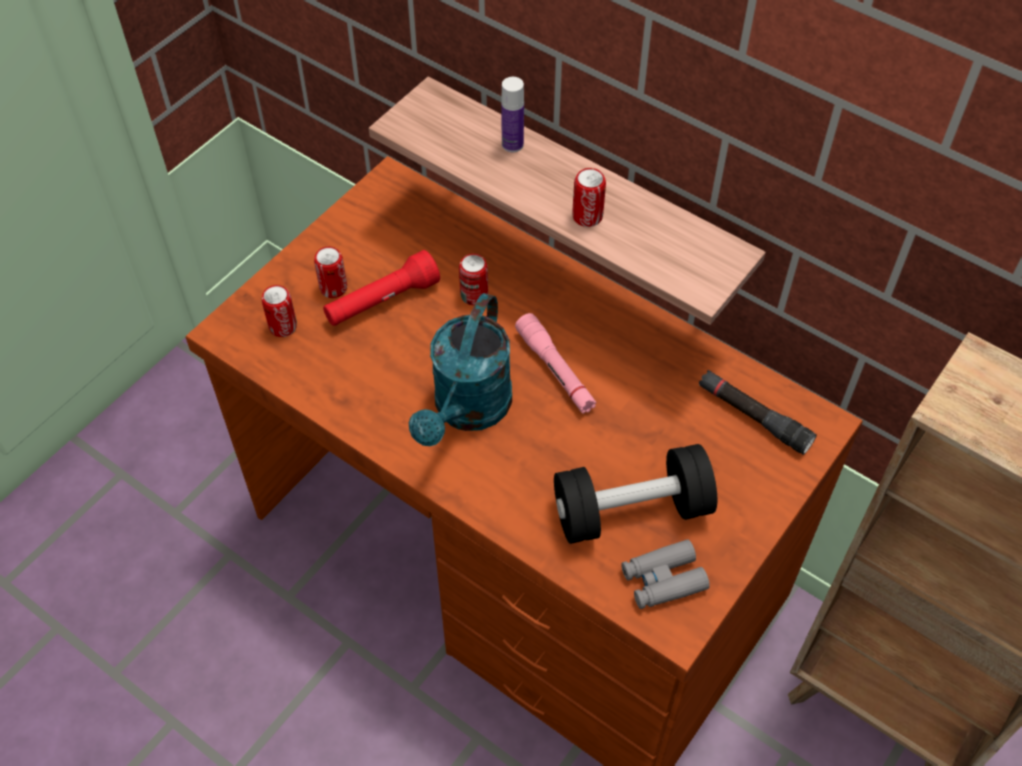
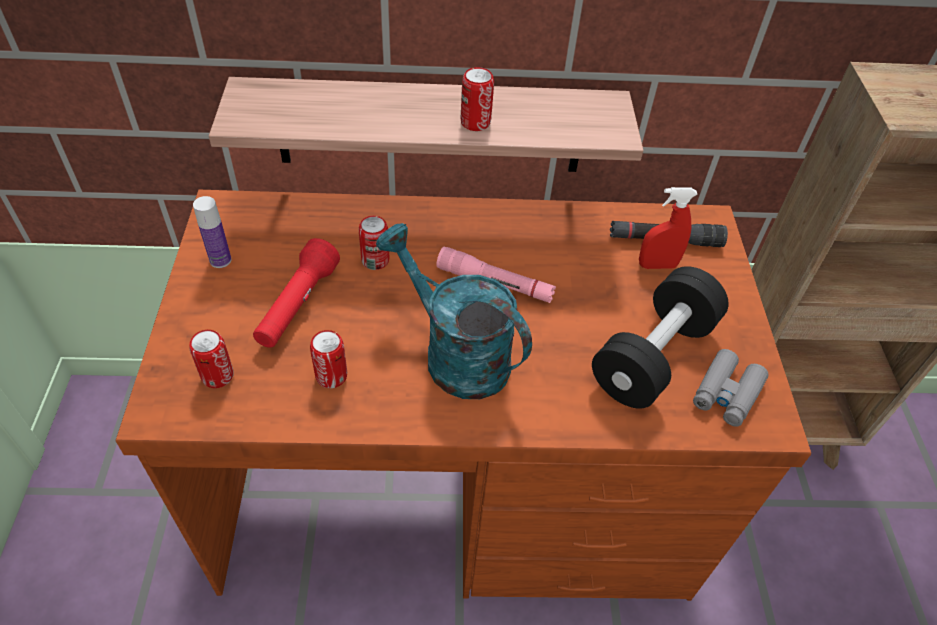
camera: 40 degrees left, 5 degrees down
can [314,247,347,298] -> can moved to [310,330,347,388]
turquoise watering can [409,293,512,446] -> turquoise watering can turned 150 degrees clockwise [376,223,532,399]
bottle [501,77,524,152] -> bottle moved to [193,196,231,268]
none -> red spray bottle [639,187,698,269]

